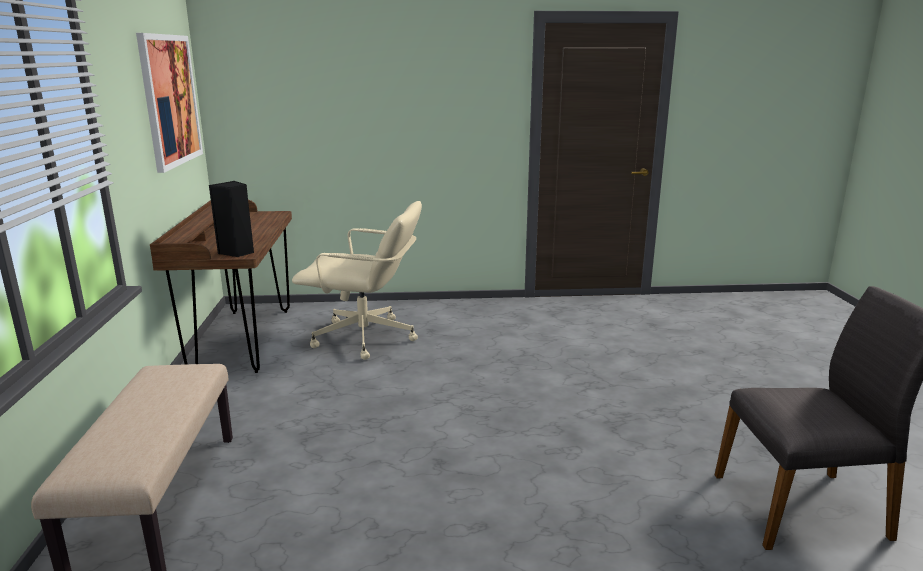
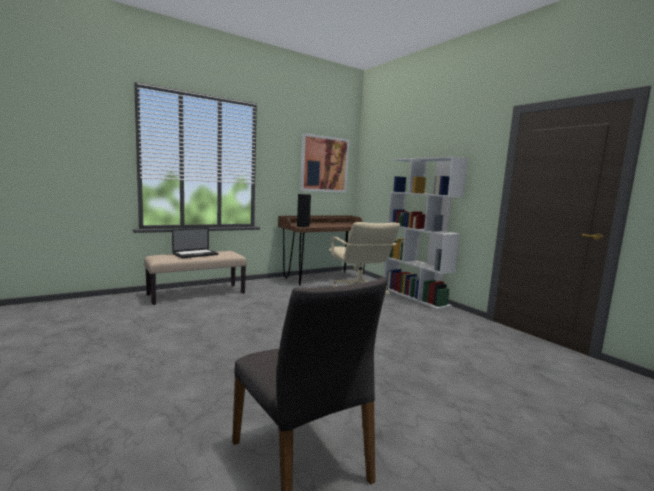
camera: 60 degrees right, 10 degrees down
none -> laptop [172,228,218,258]
none -> white bookcase [384,156,468,310]

